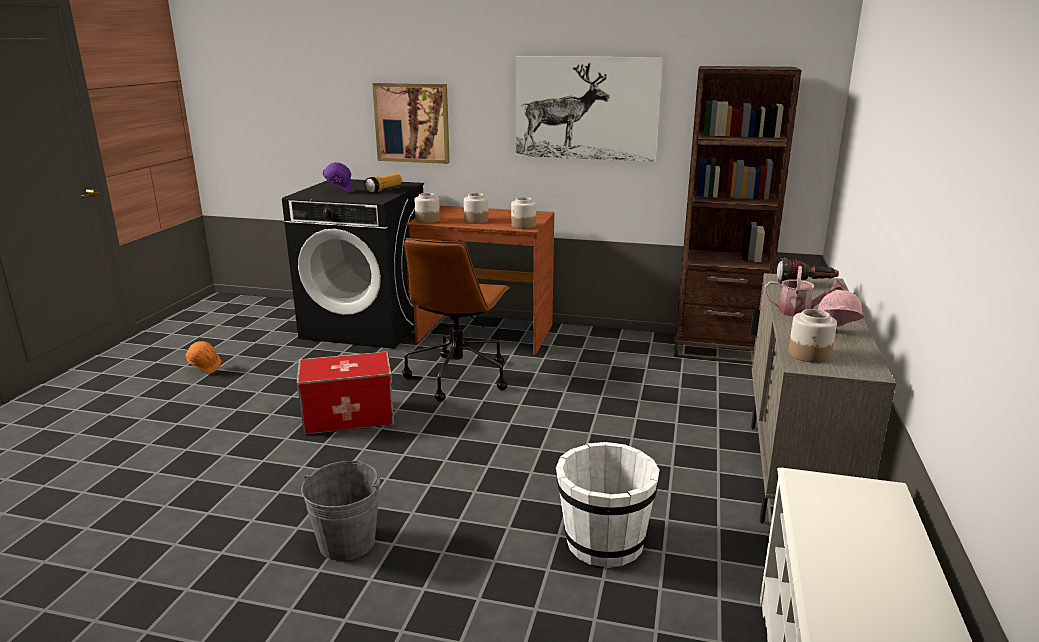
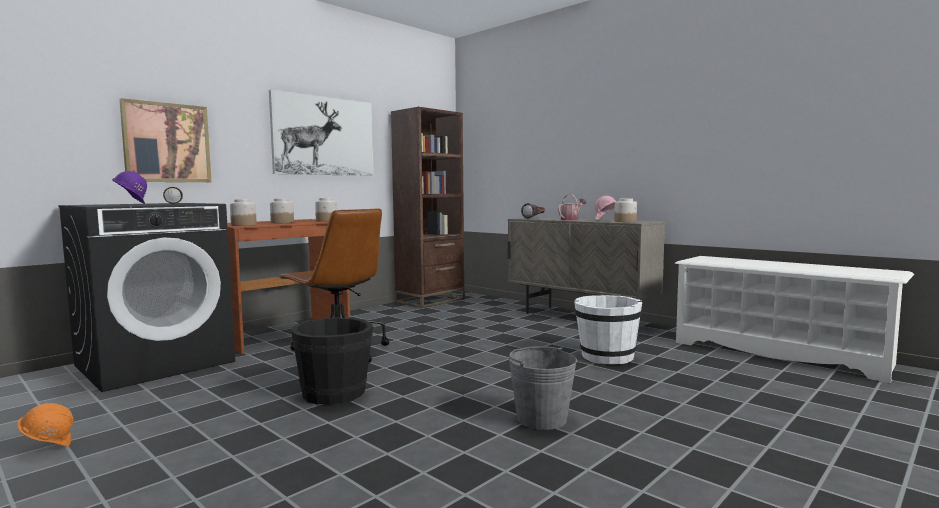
camera: 60 degrees left, 15 degrees down
storage box [297,351,394,435] -> black bucket [291,317,373,404]

